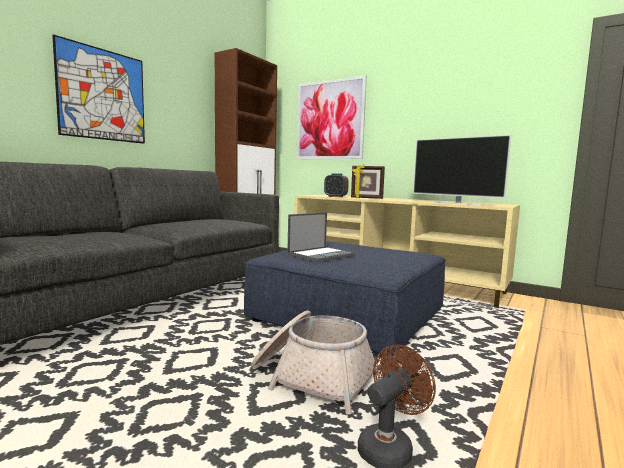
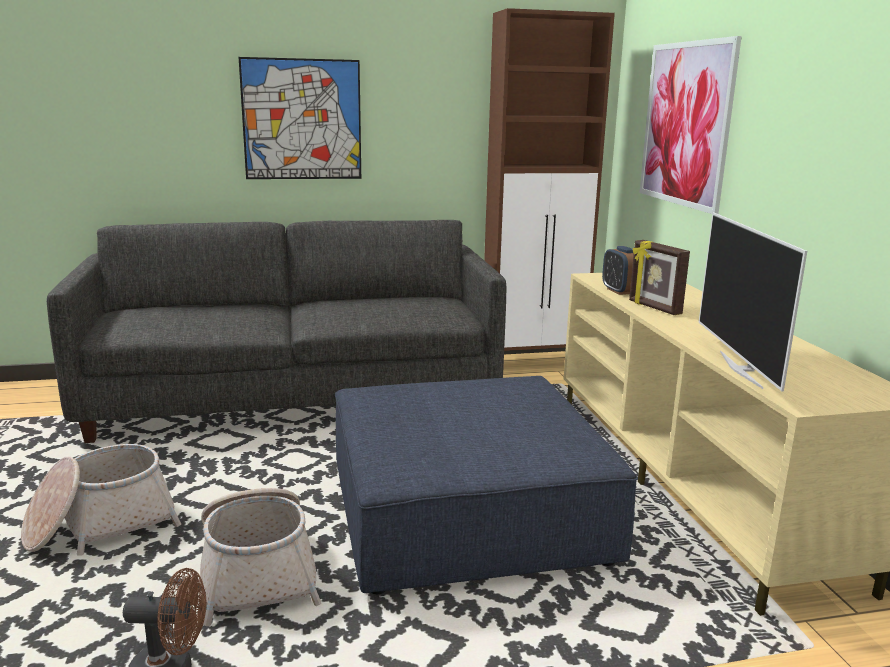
camera: 45 degrees right, 10 degrees up
laptop [287,212,355,262] -> none
none -> basket [21,444,181,556]

